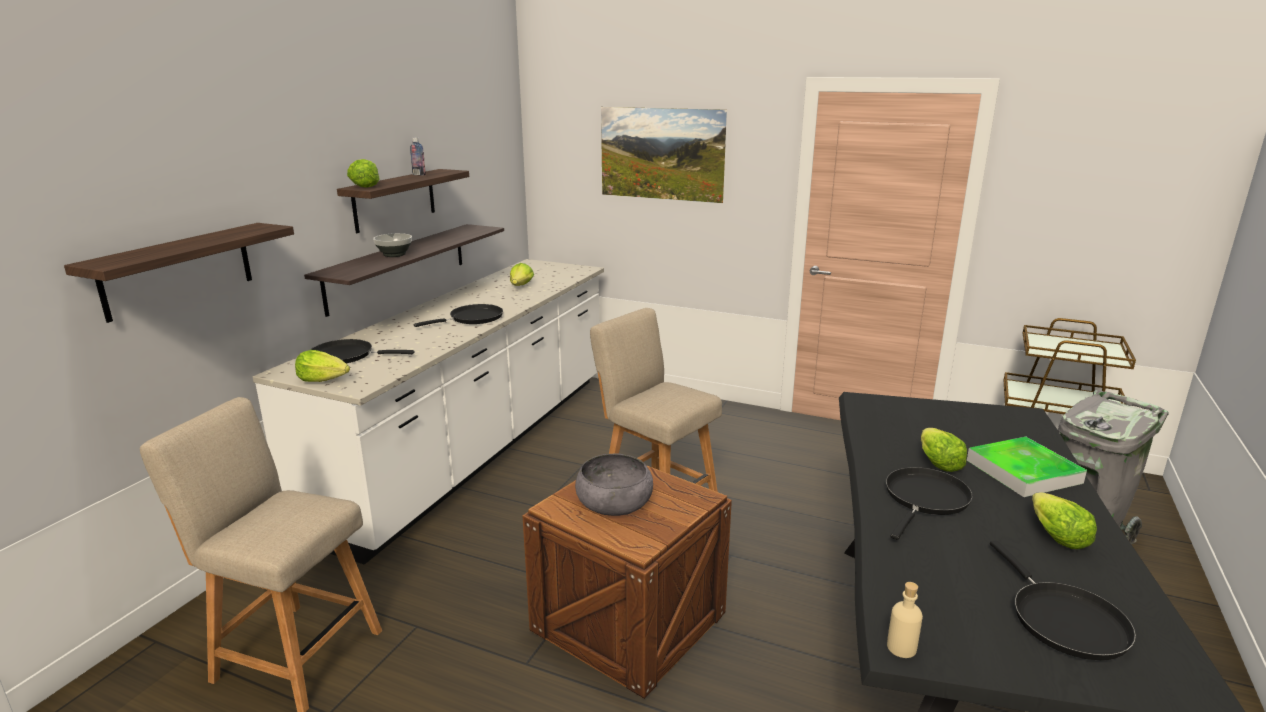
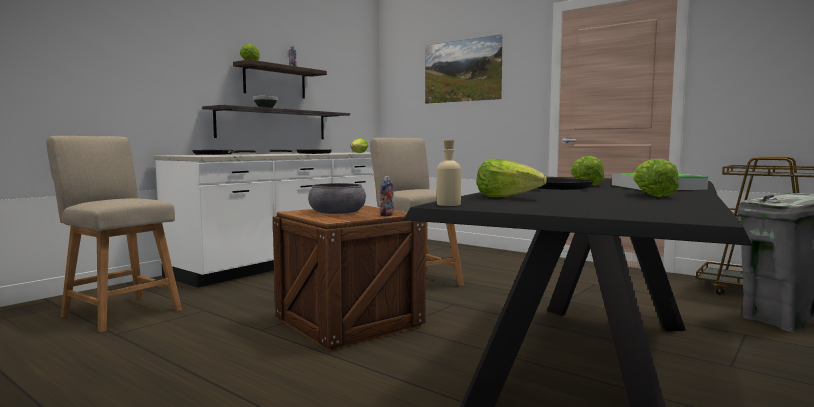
camera: 15 degrees right, 15 degrees down
shelf [64,223,294,323] -> none
lettuce [295,350,350,382] -> lettuce moved to [476,159,547,197]
black frying pan [990,540,1136,660] -> none
none -> bottle [380,176,394,216]

